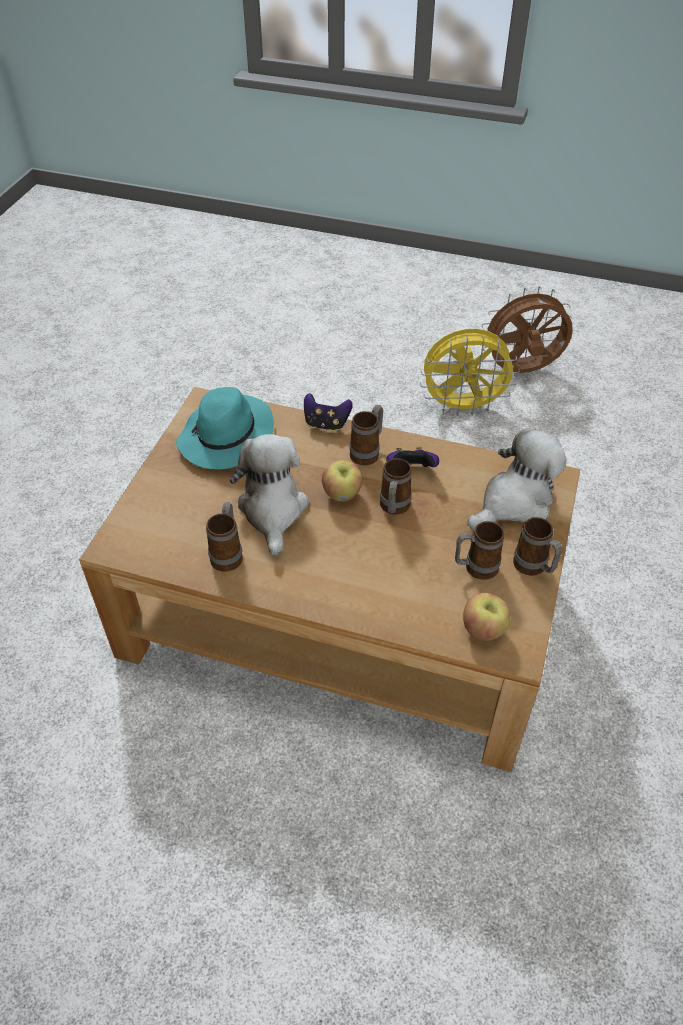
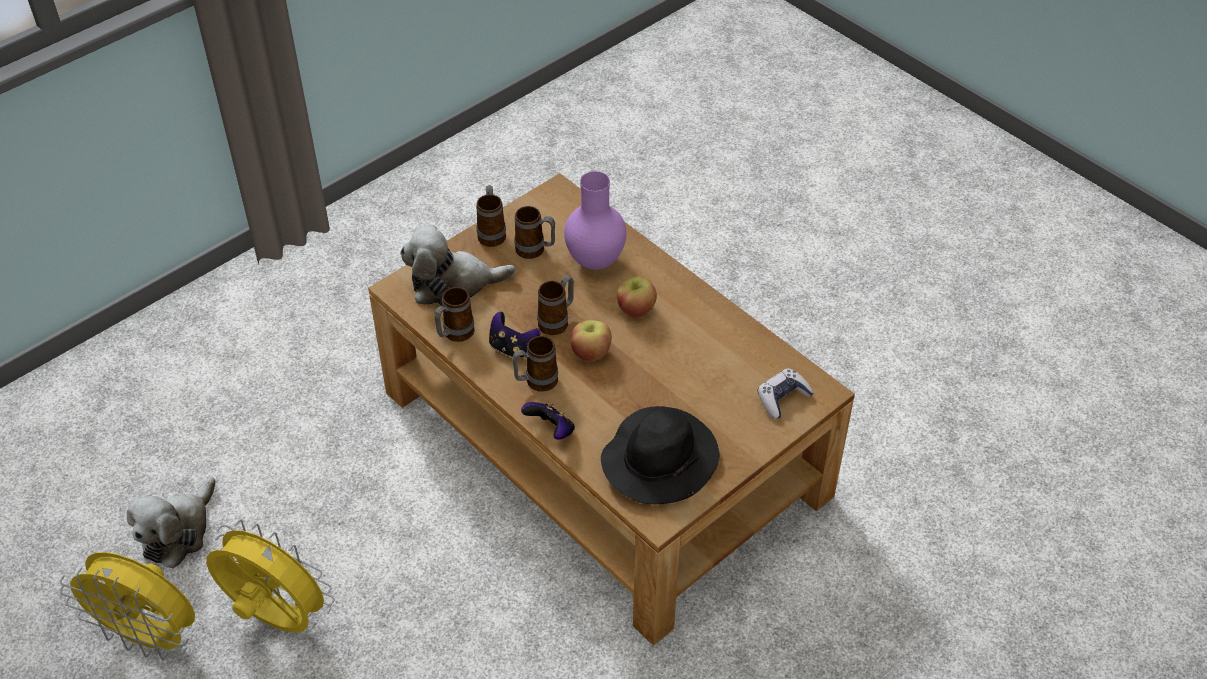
camera: 150 degrees left, 0 degrees up
turquoise hat [176,387,274,470] -> black hat [601,406,720,504]
mug [206,502,243,571] -> mug moved to [434,287,474,342]
plush toy [230,434,309,556] -> plush toy moved to [127,477,216,568]
apple [463,593,510,641] -> apple moved to [617,276,657,318]
brown fan [482,286,573,373] -> yellow fan [60,552,195,660]
none -> purple vase [564,171,627,270]
none -> game controller [758,368,814,419]

